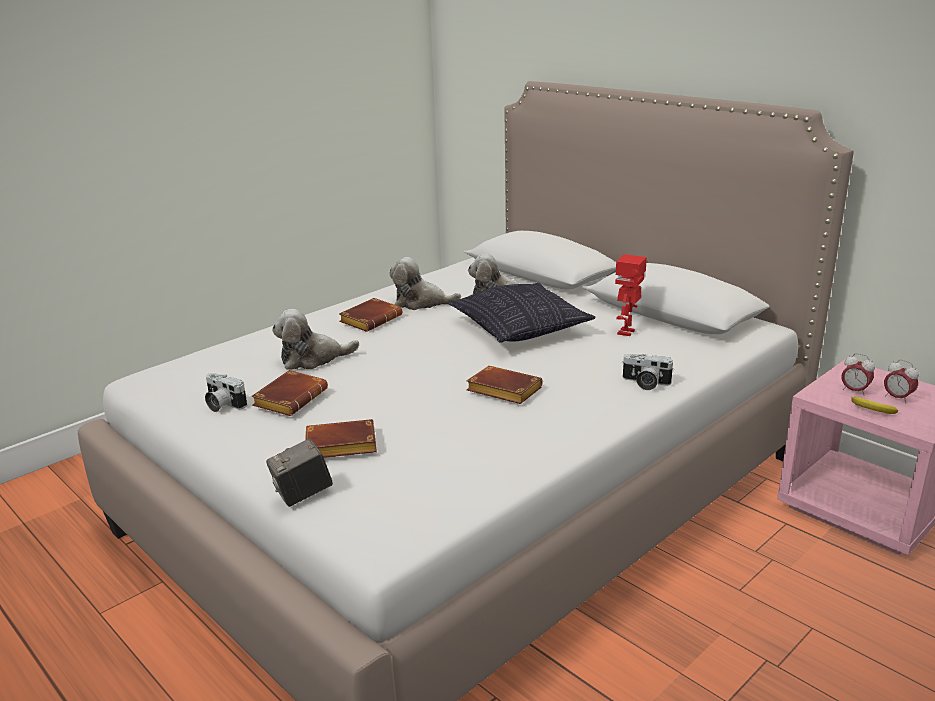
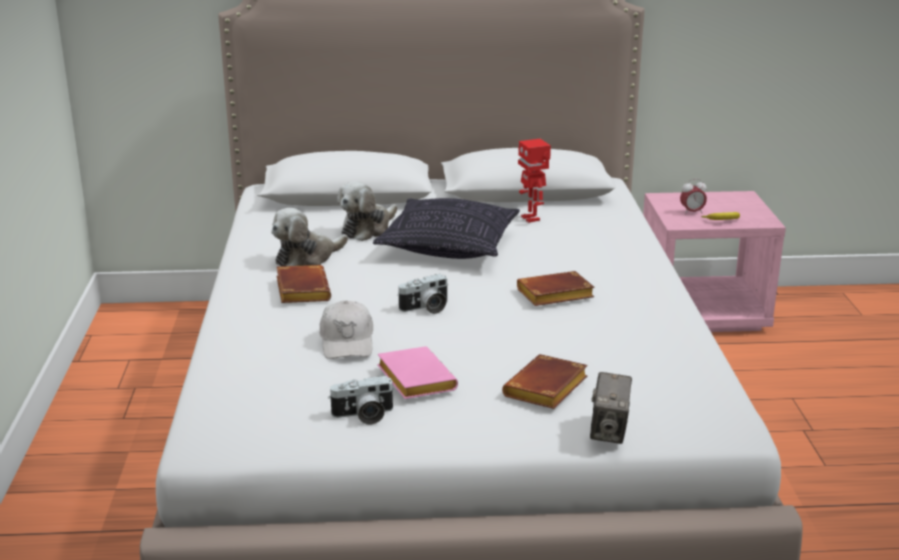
camera: 50 degrees left, 0 degrees up
brown book [251,370,328,416] -> pink book [377,346,458,399]
plush toy [272,309,359,370] -> white cap [320,300,373,359]
camera [622,354,674,390] -> camera moved to [397,274,448,314]
alarm clock [884,359,919,403] -> none

